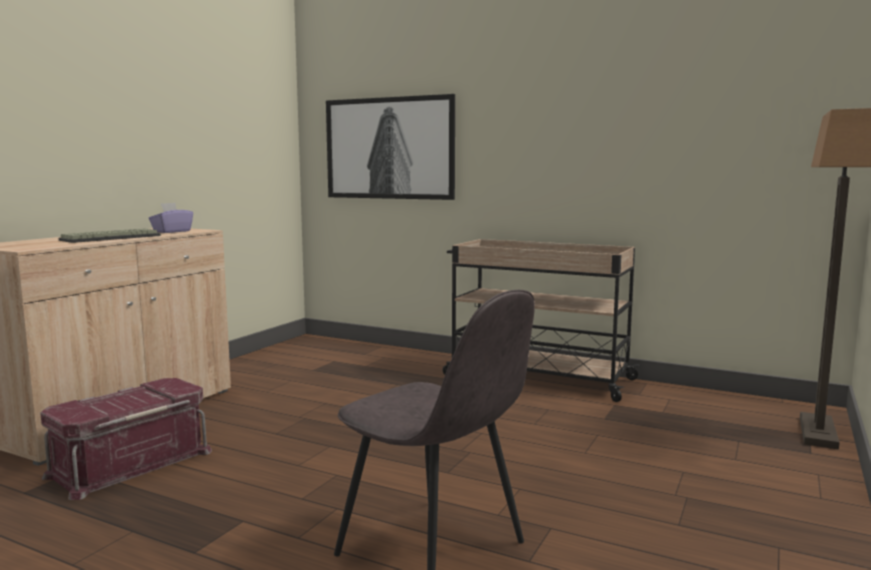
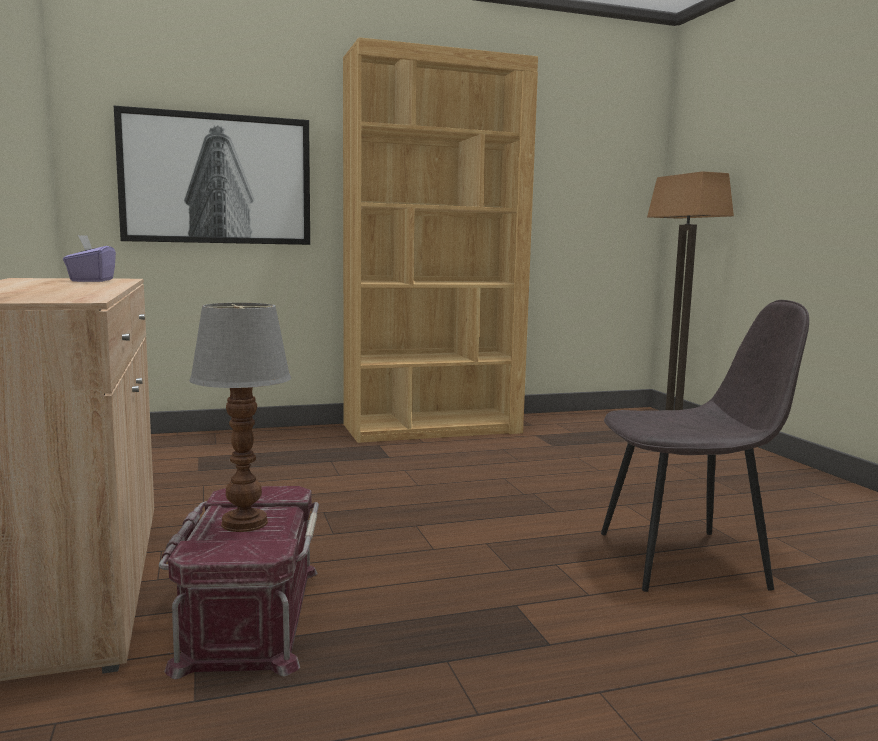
camera: 45 degrees left, 0 degrees up
keyboard [59,228,161,243] -> none
beige cart [442,239,641,402] -> brown bookcase [343,37,538,443]
none -> table lamp [189,303,291,532]

